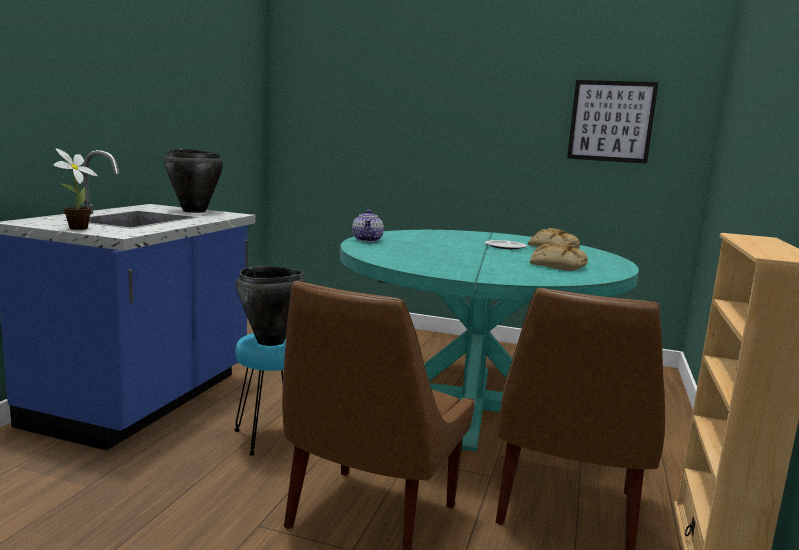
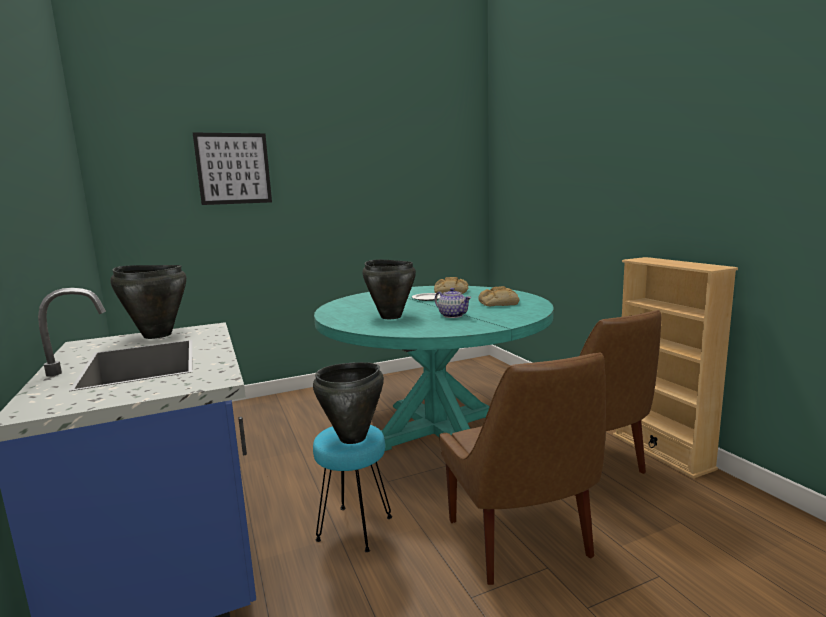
camera: 40 degrees left, 0 degrees up
potted plant [54,148,98,230] -> none
teapot [352,210,384,242] -> teapot moved to [435,288,471,318]
picture [567,80,659,164] -> picture moved to [193,133,272,205]
none -> black cooking pot [363,260,416,319]

